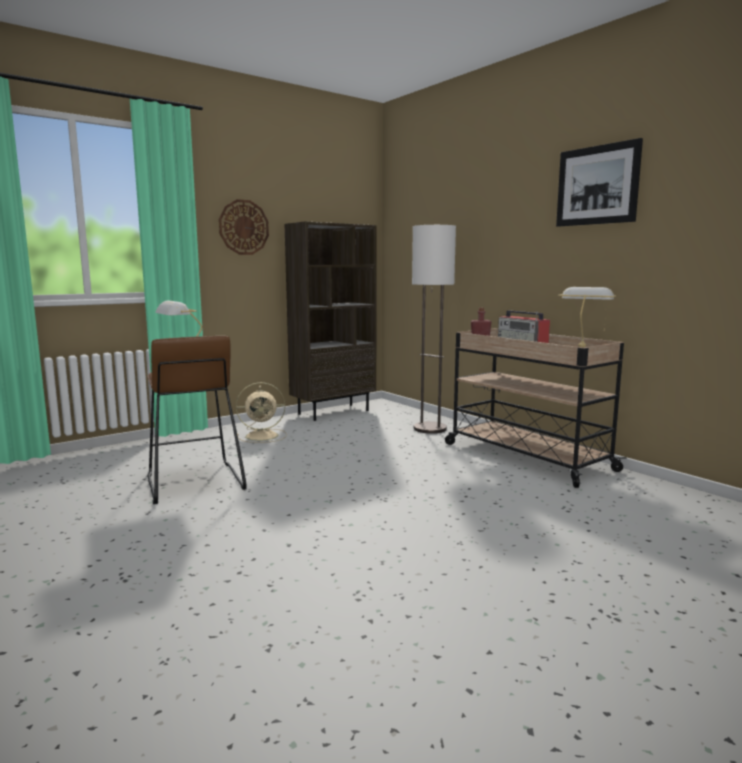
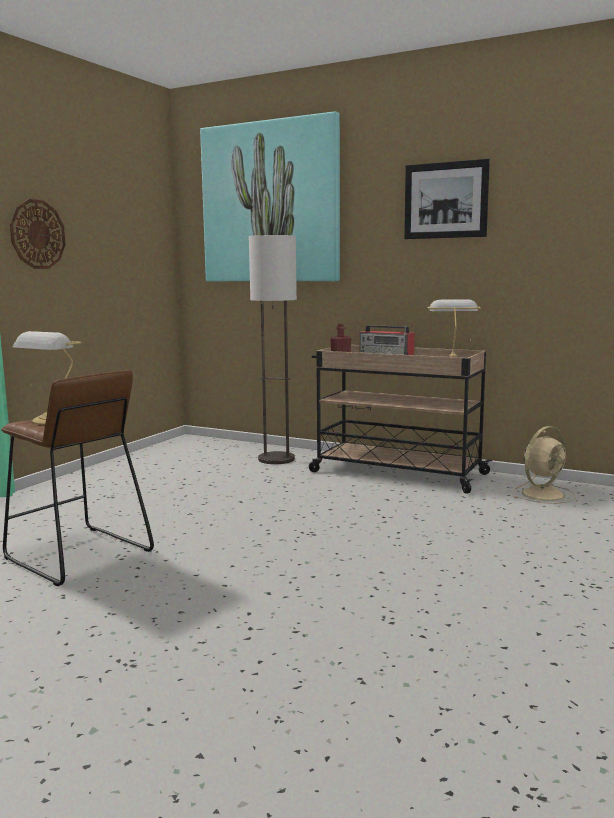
camera: 25 degrees left, 0 degrees up
beige fan [236,382,287,443] -> beige fan moved to [513,426,576,504]
brown bookcase [285,221,377,421] -> none
none -> picture [200,111,340,281]

